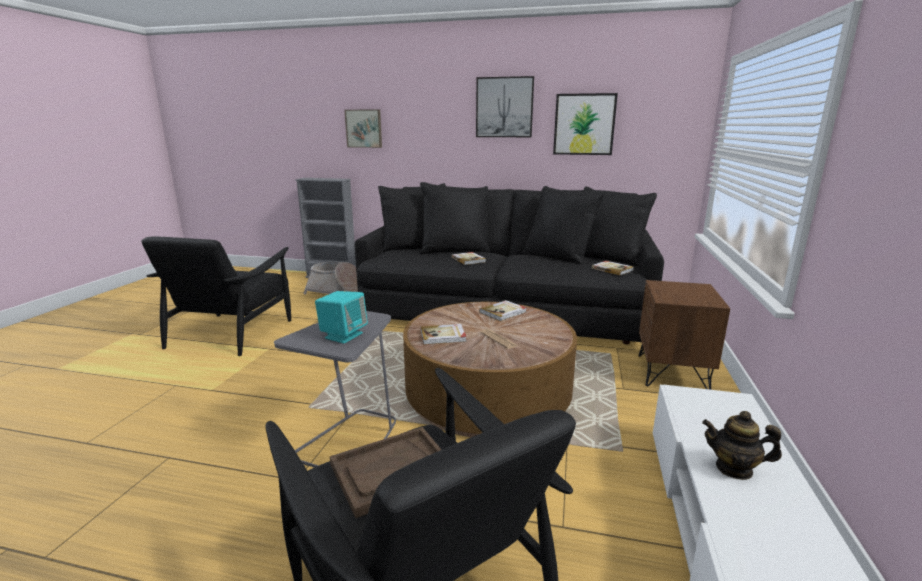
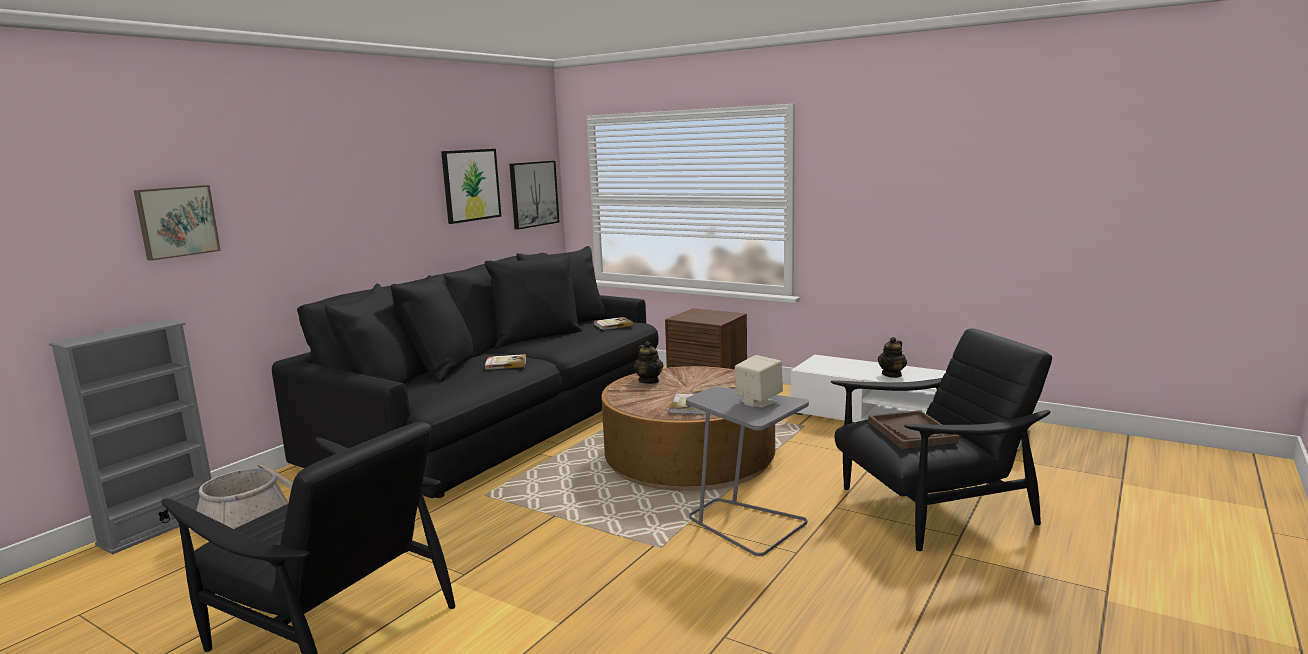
camera: 70 degrees left, 5 degrees down
turquoise speaker [315,291,368,344] -> beige speaker [735,355,783,408]
picture [476,76,534,137] -> picture moved to [509,161,559,230]
book [479,300,526,321] -> teapot [634,341,663,384]

